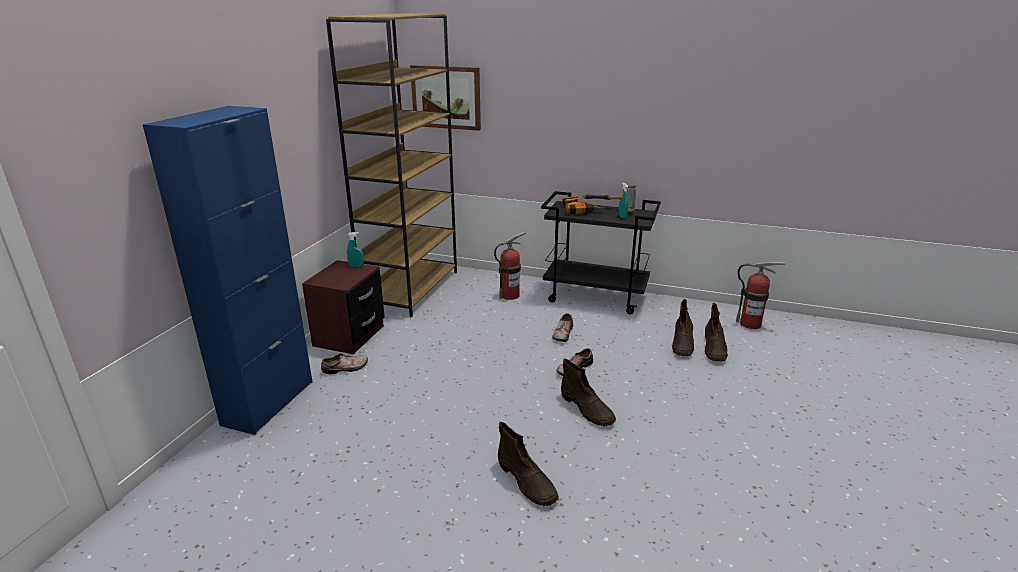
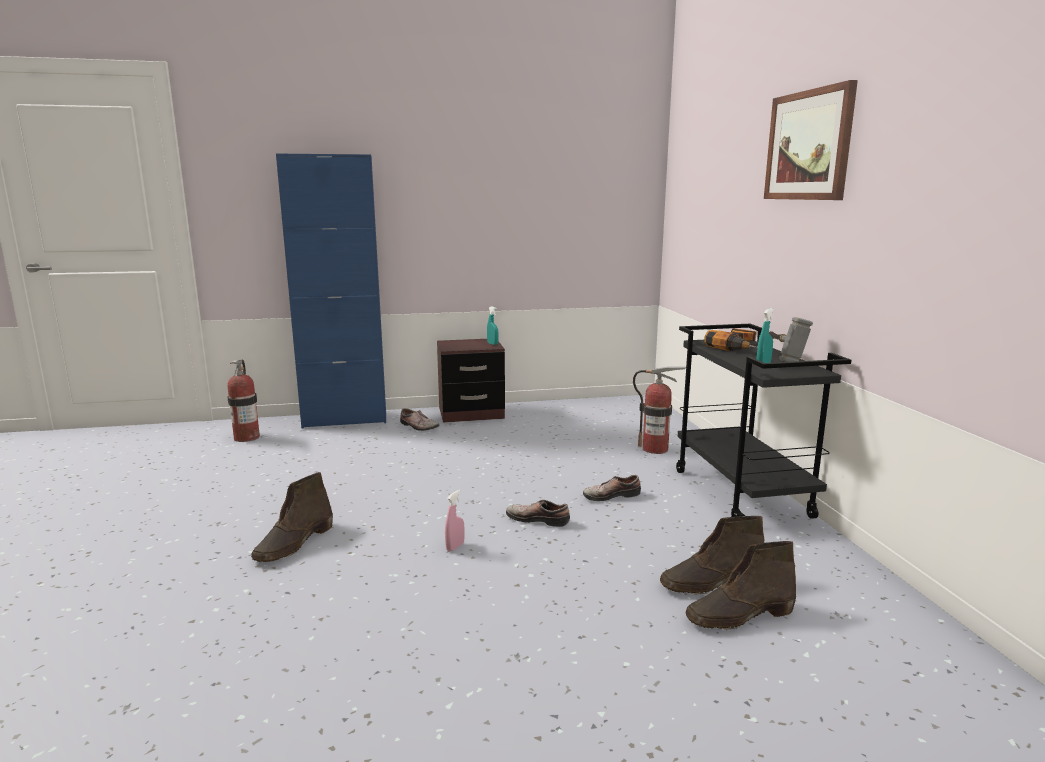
camera: 60 degrees right, 10 degrees down
brown bookcase [326,13,457,318] -> none
picture [410,65,481,131] -> picture moved to [764,80,858,200]
brown boot [561,359,616,426] -> pink spray bottle [445,490,465,551]
fire extinguisher [736,262,786,329] -> fire extinguisher moved to [227,359,260,442]

